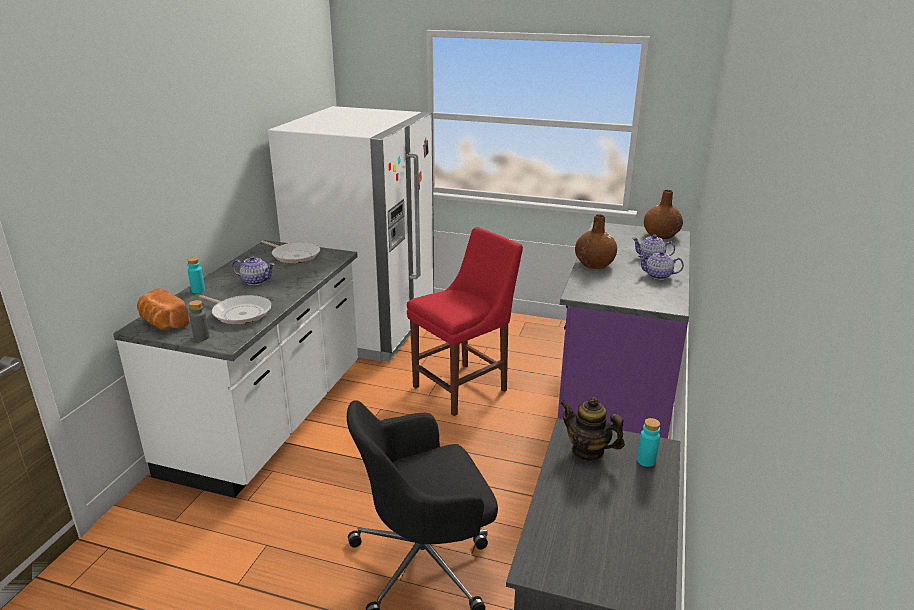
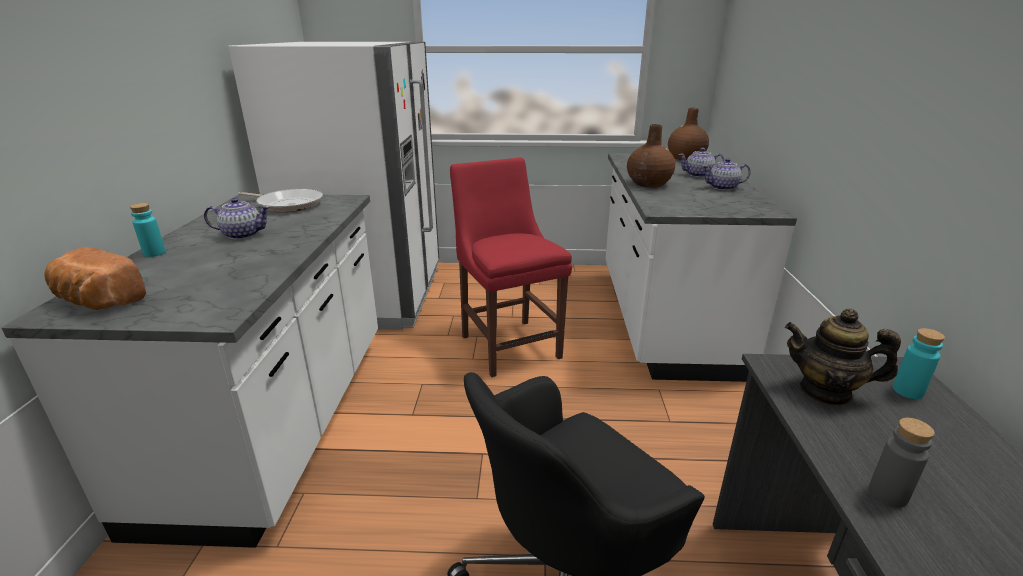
camera: 15 degrees left, 0 degrees up
grey bottle [189,300,209,341] -> grey bottle moved to [869,418,935,508]
frying pan [199,295,271,324] -> none
red chair [407,227,523,416] -> red chair turned 60 degrees counterclockwise [450,157,572,377]
purple counter [558,221,690,439] -> white counter [606,153,797,382]

